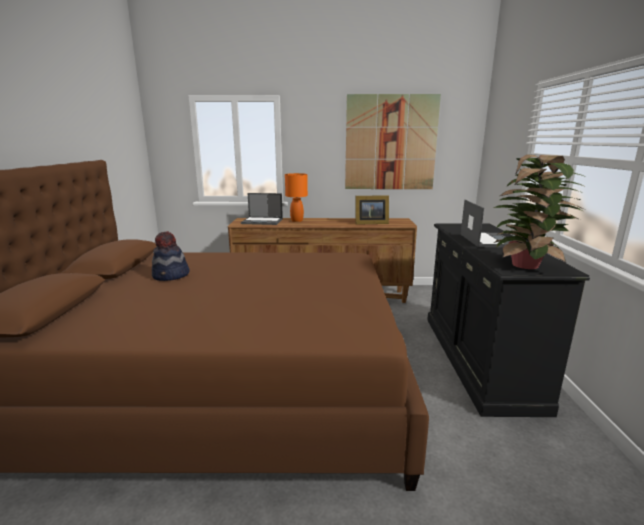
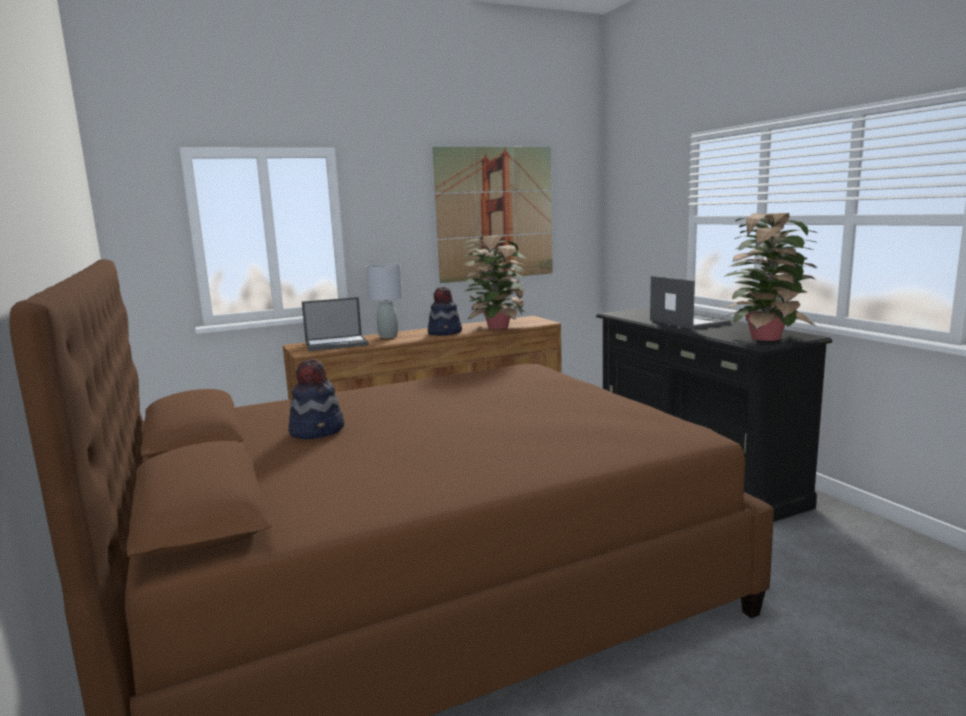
camera: 25 degrees left, 5 degrees down
orange table lamp [285,173,308,222] -> grey table lamp [366,264,403,338]
picture frame [355,195,389,225] -> potted plant [463,236,527,329]
none -> hat [428,287,462,336]

